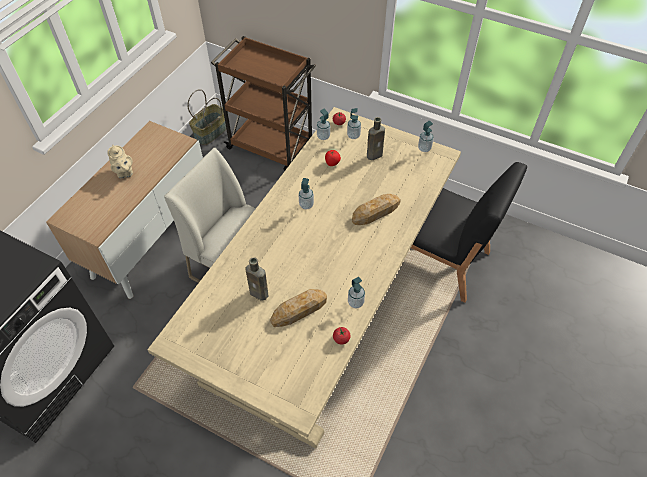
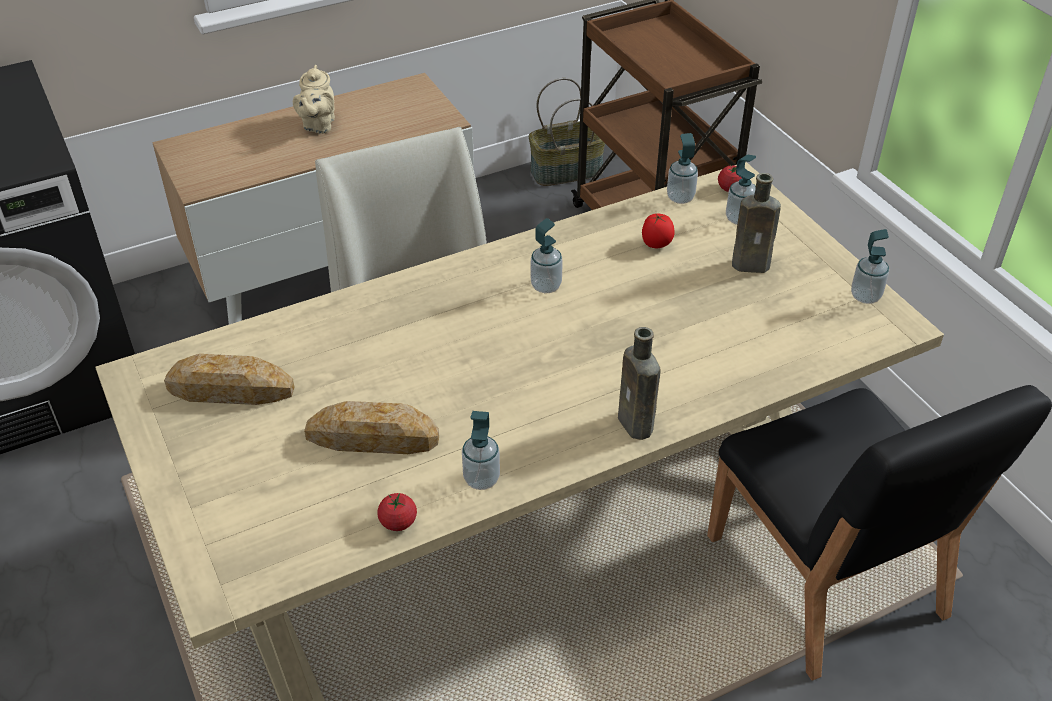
camera: 35 degrees right, 10 degrees down
brown bottle [245,257,268,301] -> brown bottle moved to [618,327,661,440]
bread [352,194,401,225] -> bread moved to [164,354,295,405]

